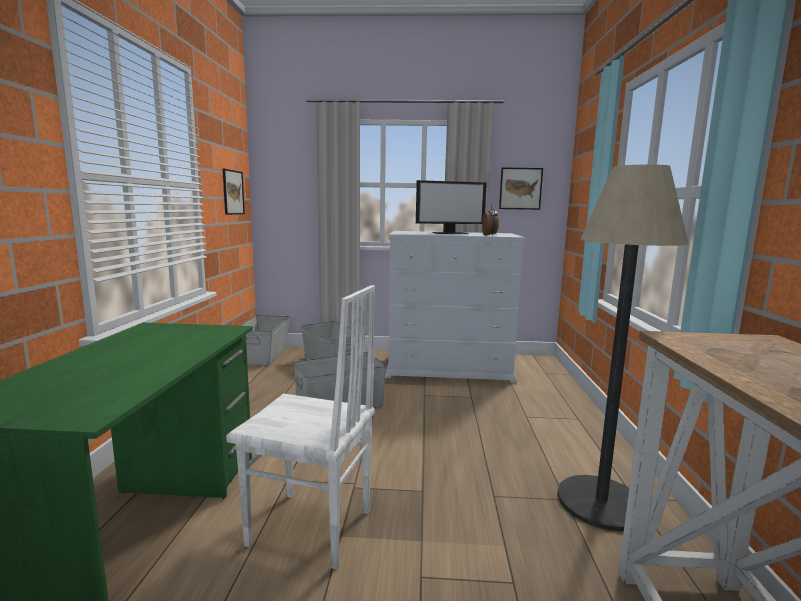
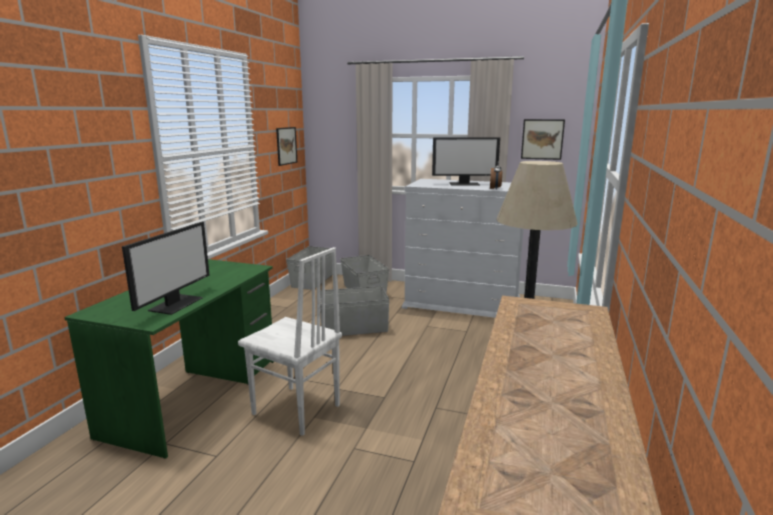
camera: 15 degrees right, 5 degrees up
none -> monitor [122,222,210,315]

